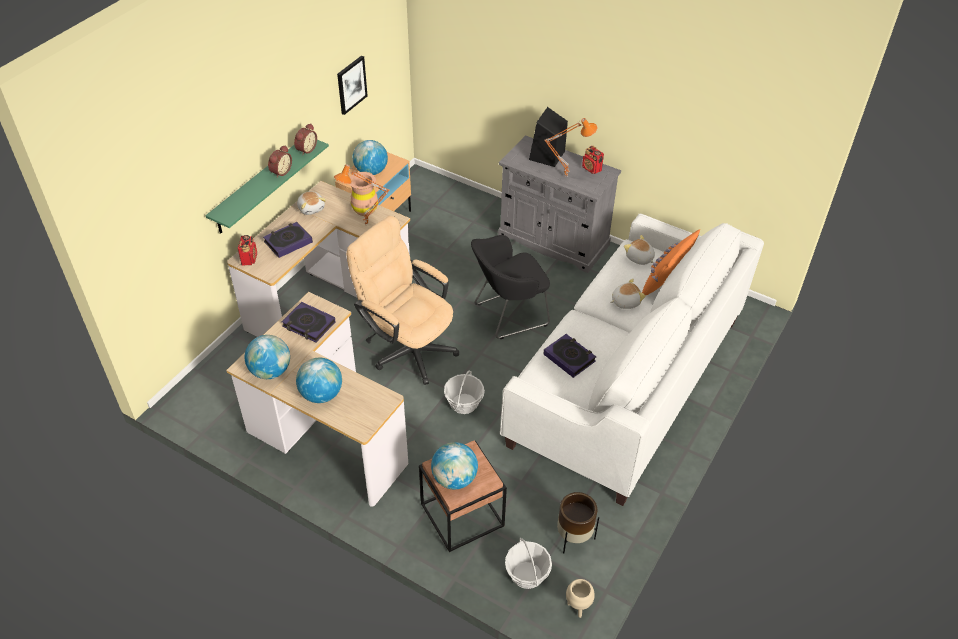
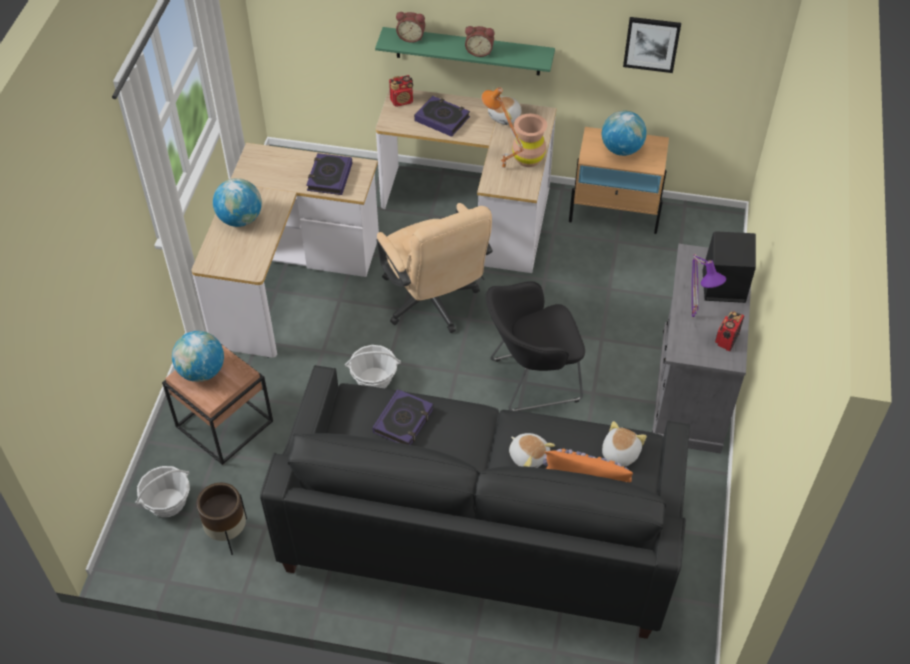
camera: 70 degrees right, 5 degrees up
globe [245,335,290,379] -> none
alarm clock [294,124,317,155] -> alarm clock moved to [396,12,425,43]
beige office chair [346,216,459,385] -> beige office chair turned 135 degrees clockwise [376,203,492,333]
black armchair [471,235,550,339] -> black armchair turned 60 degrees counterclockwise [486,281,585,411]
white sofa [500,214,764,506] -> black sofa [260,365,690,639]
orange table lamp [544,118,597,177] -> purple table lamp [692,254,726,318]
beige planter [566,579,595,618] -> none

